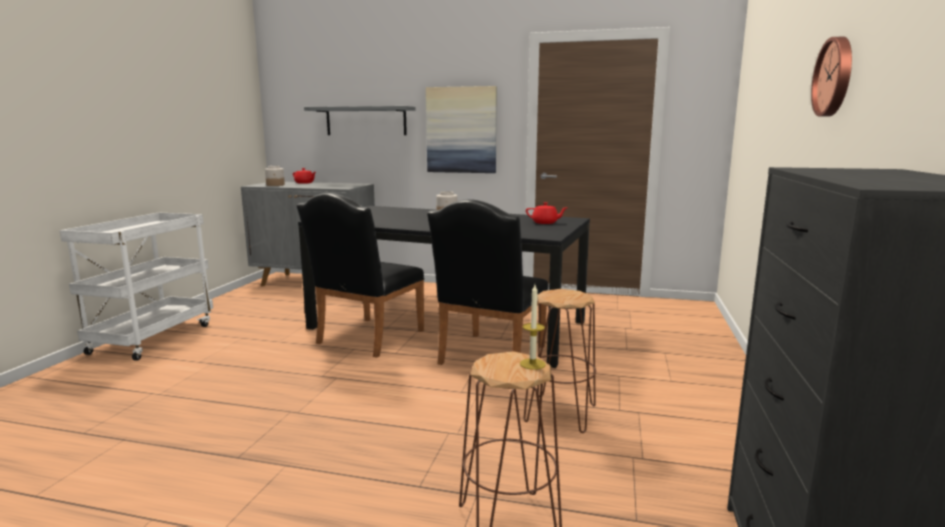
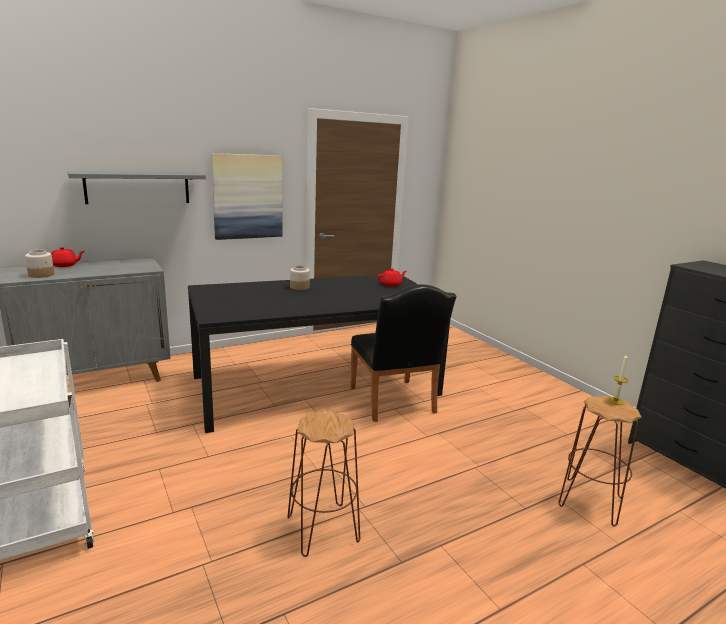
camera: 45 degrees left, 5 degrees up
black chair [296,193,425,358] -> none
brown stool [524,289,596,433] -> brown stool moved to [287,411,360,557]
wall clock [811,37,852,117] -> none

